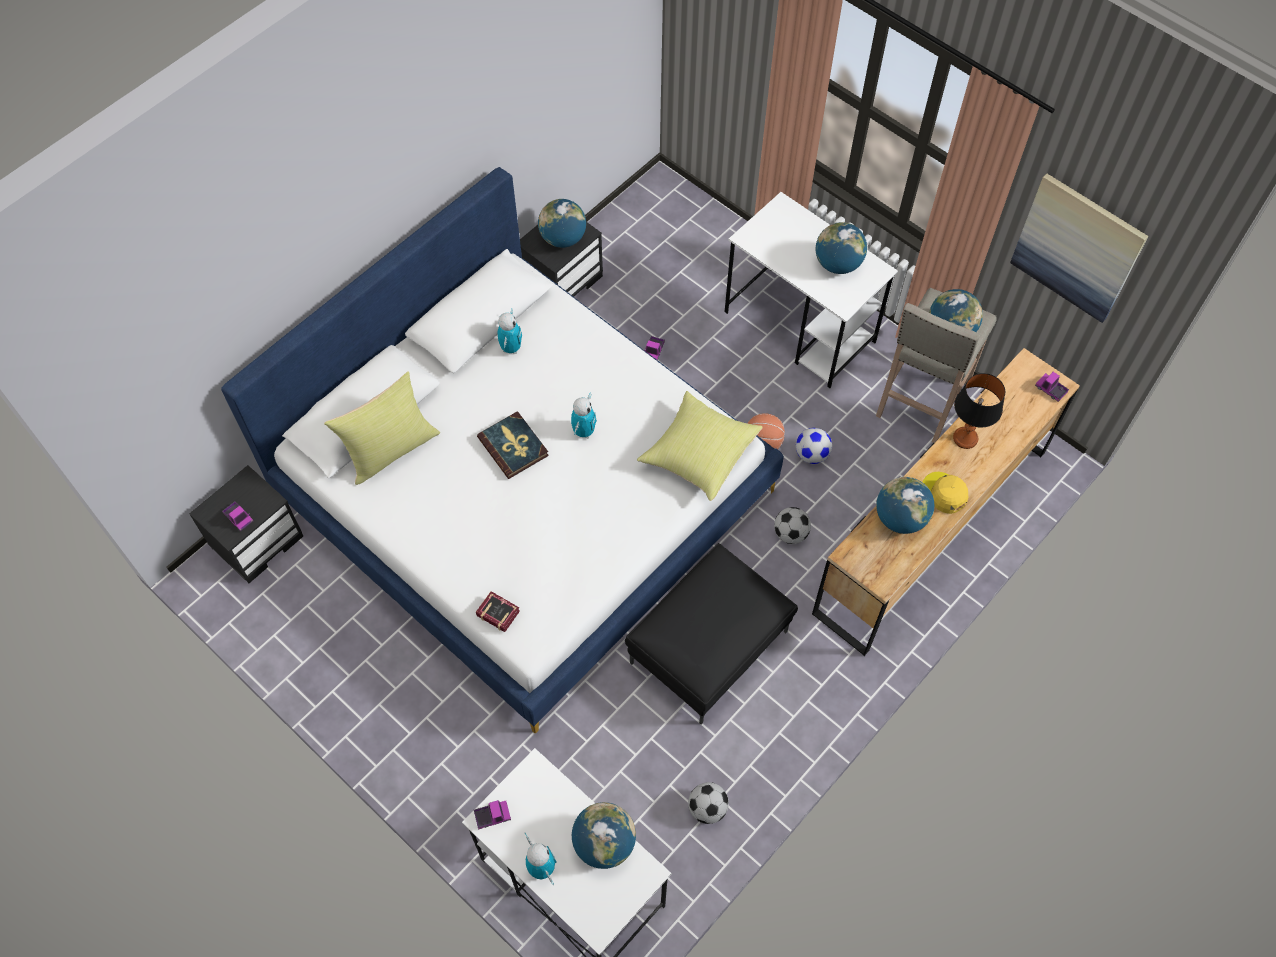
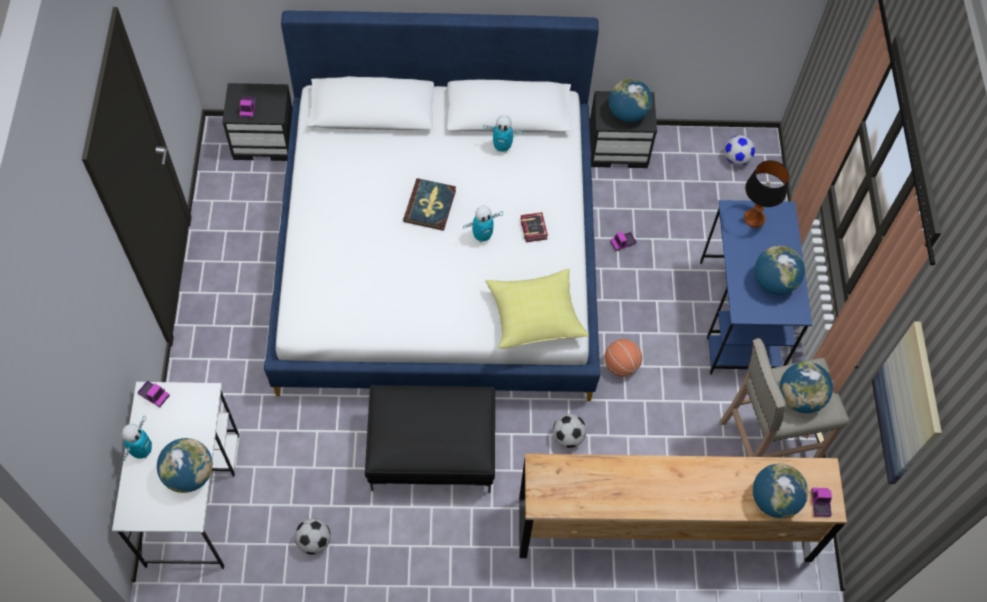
camera: 45 degrees right, 0 degrees up
yellow pillow [324,371,440,485] -> none
book [476,591,520,632] -> book moved to [521,212,548,242]
toy robot [498,309,522,354] -> toy robot turned 45 degrees clockwise [483,115,524,153]
white desk [725,192,898,388] -> blue desk [700,200,812,374]
football [796,428,832,464] -> football moved to [724,135,755,166]
globe [876,477,934,534] -> globe moved to [753,463,808,518]
yellow cap [923,472,968,514] -> none
table lamp [953,373,1005,449] -> table lamp moved to [744,160,789,228]

